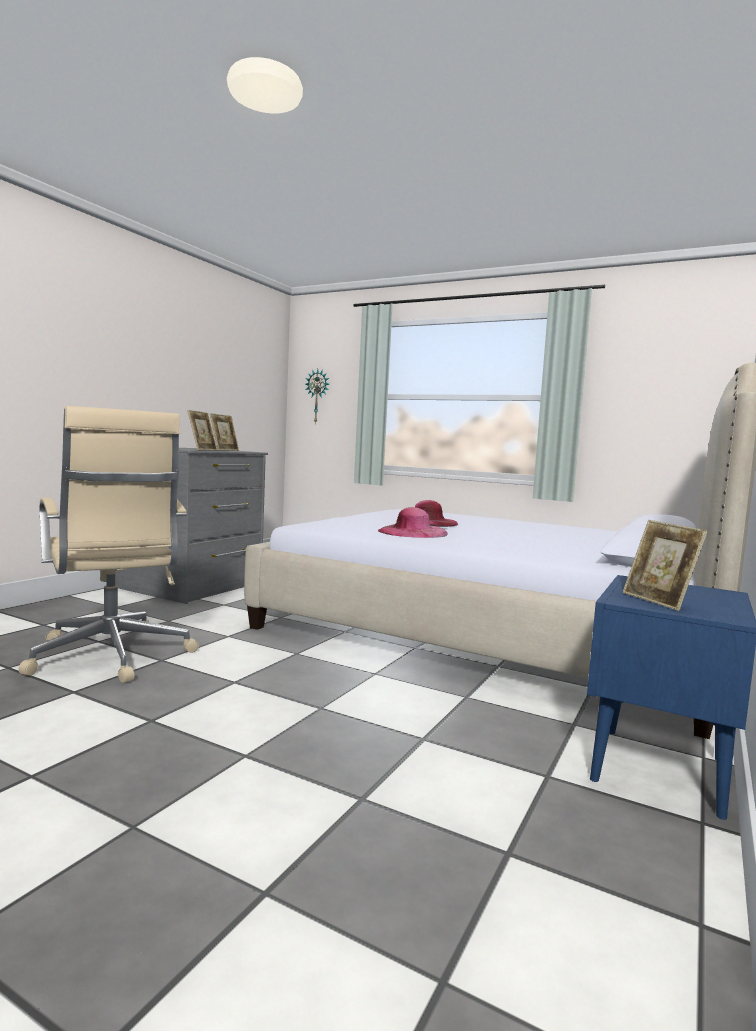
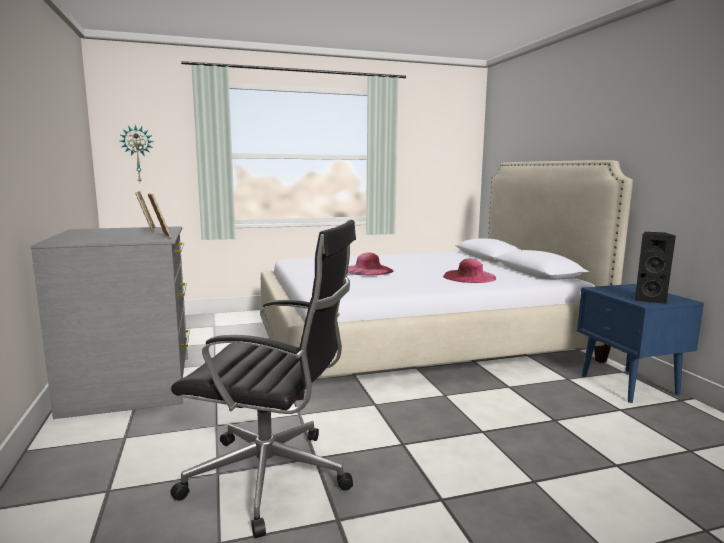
camera: 45 degrees left, 5 degrees up
beige office chair [18,406,199,683] -> black office chair [170,220,356,538]
pink hat [378,507,448,538] -> pink hat moved to [443,259,496,283]
picture frame [622,520,708,611] -> black speaker [635,232,676,304]

